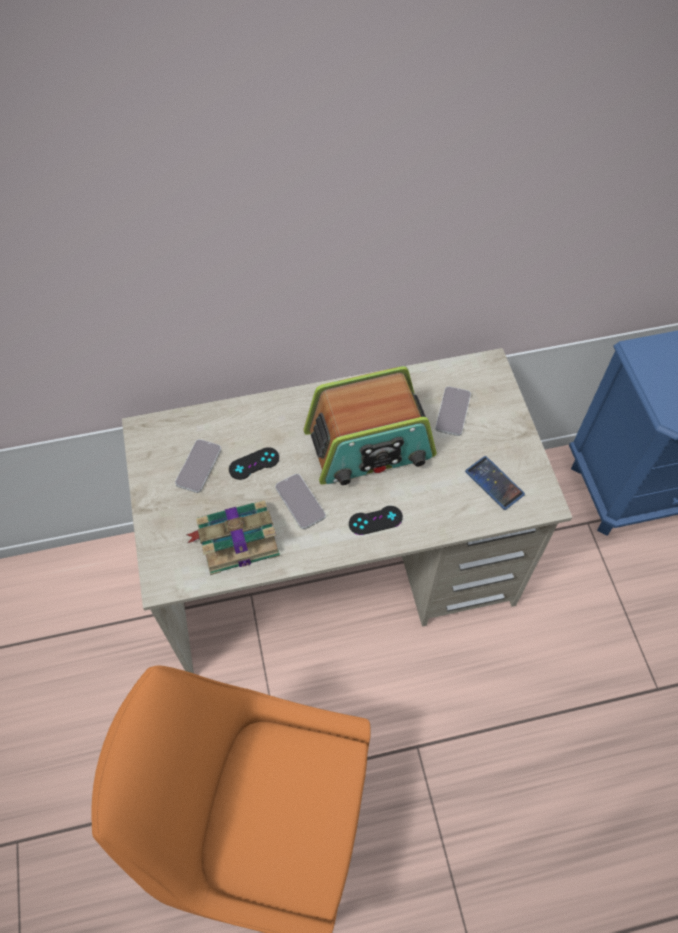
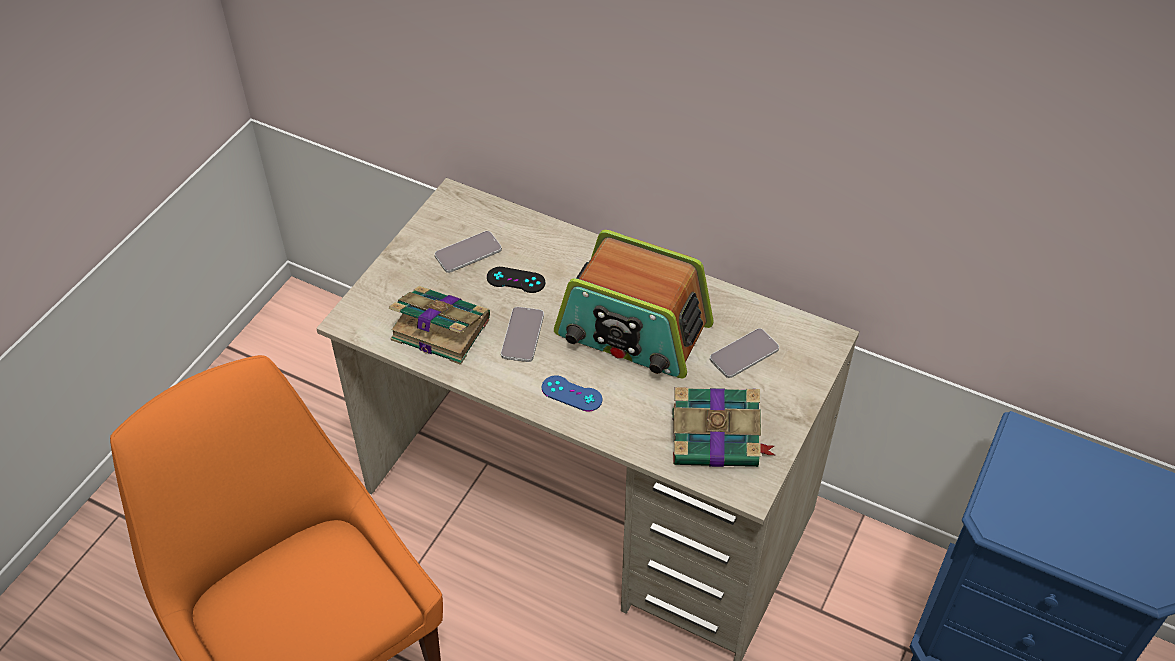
camera: 40 degrees right, 10 degrees down
black game controller [349,506,403,535] -> blue game controller [542,375,603,411]
phone [465,456,525,510] -> book [672,387,775,467]

